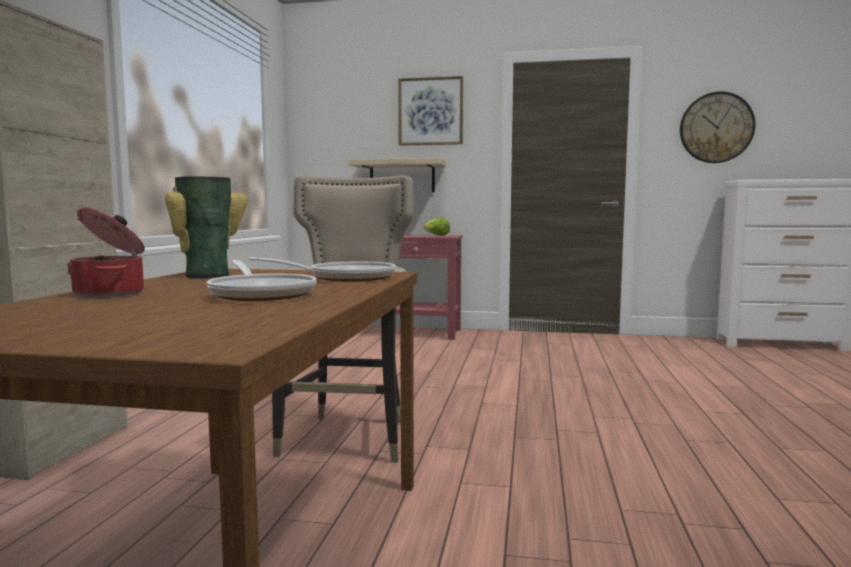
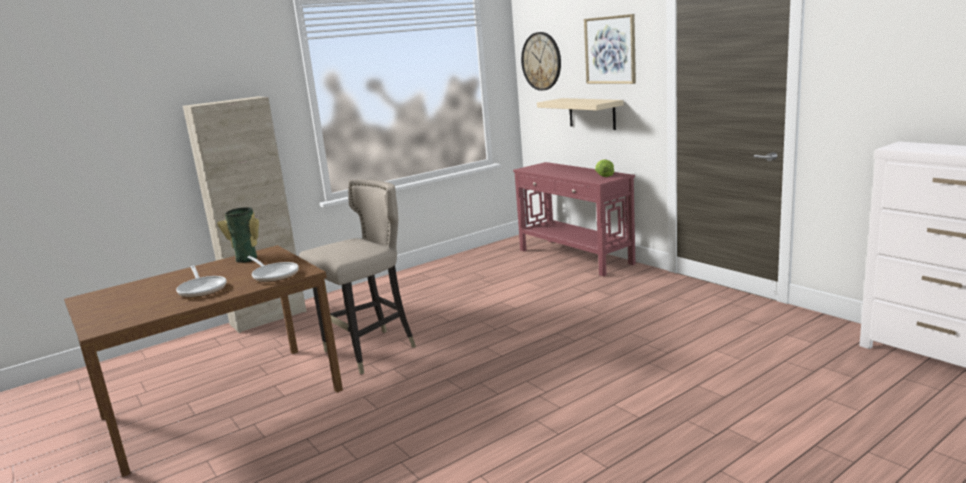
camera: 45 degrees right, 10 degrees up
cooking pot [67,207,145,297] -> none
frying pan [207,260,317,301] -> frying pan turned 45 degrees counterclockwise [176,266,226,298]
wall clock [680,91,756,163] -> wall clock moved to [521,32,561,91]

